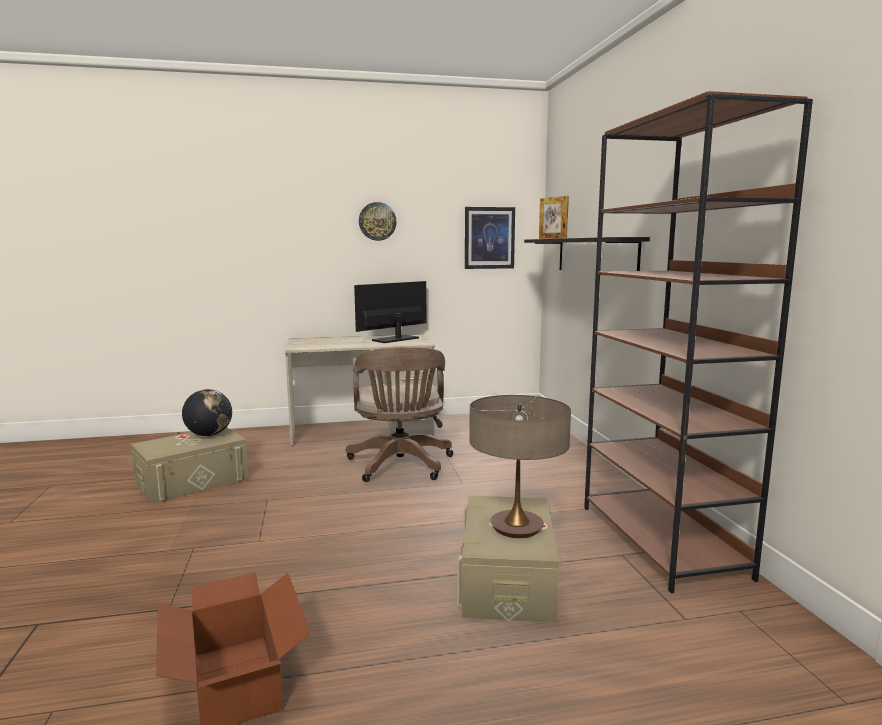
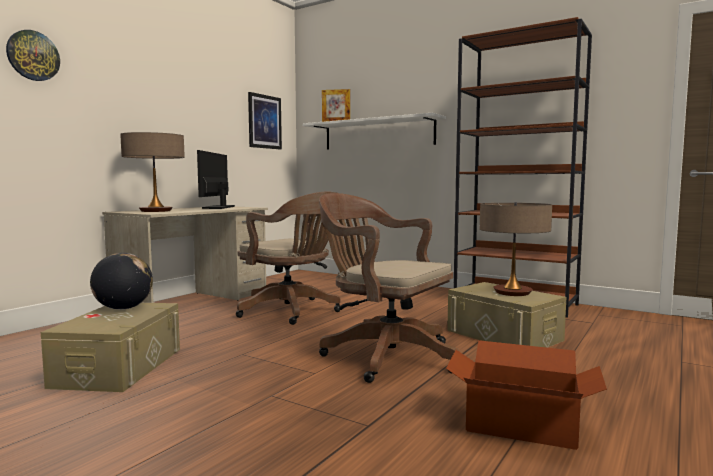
camera: 45 degrees left, 5 degrees down
wall clock [359,202,397,241] -> wall clock moved to [6,30,60,81]
black shelf [524,237,650,271] -> white shelf [303,113,446,150]
none -> table lamp [120,132,185,212]
none -> brown office chair [319,193,459,383]

